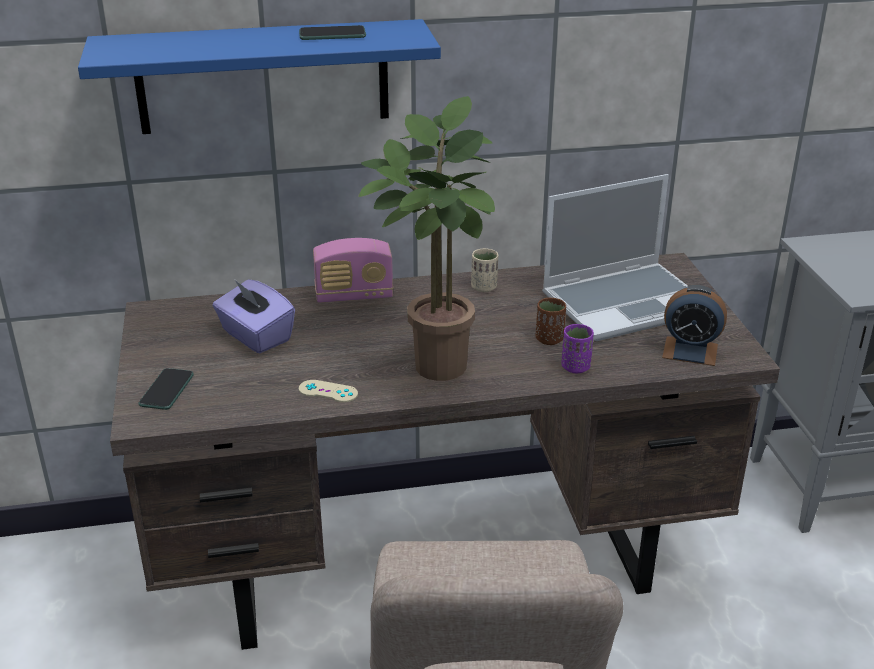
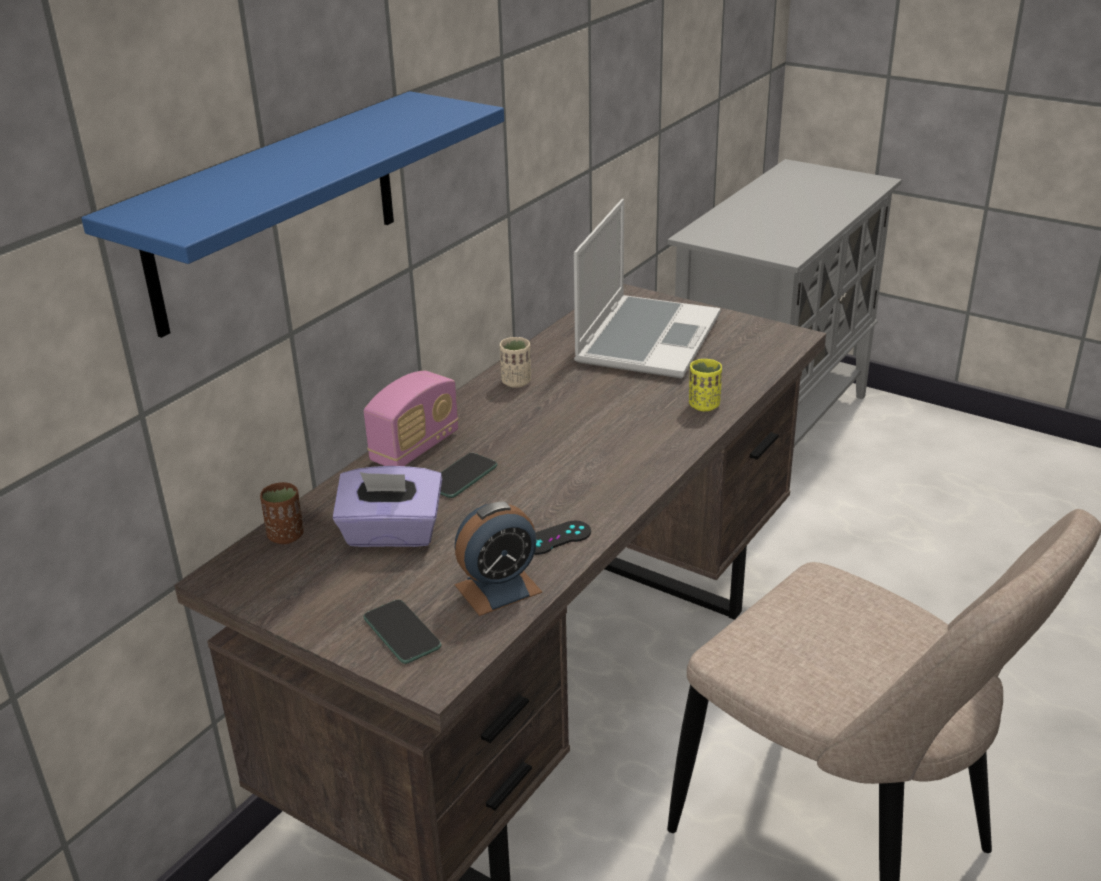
camera: 45 degrees left, 0 degrees up
phone [299,25,366,40] -> phone moved to [440,453,498,498]
beige game controller [299,380,358,403] -> black game controller [534,521,591,555]
potted plant [358,96,495,381] -> none
brown cup [535,298,566,345] -> brown cup moved to [260,482,304,544]
purple cup [561,324,594,373] -> yellow cup [689,359,722,411]
alarm clock [662,285,727,366] -> alarm clock moved to [455,502,542,616]

